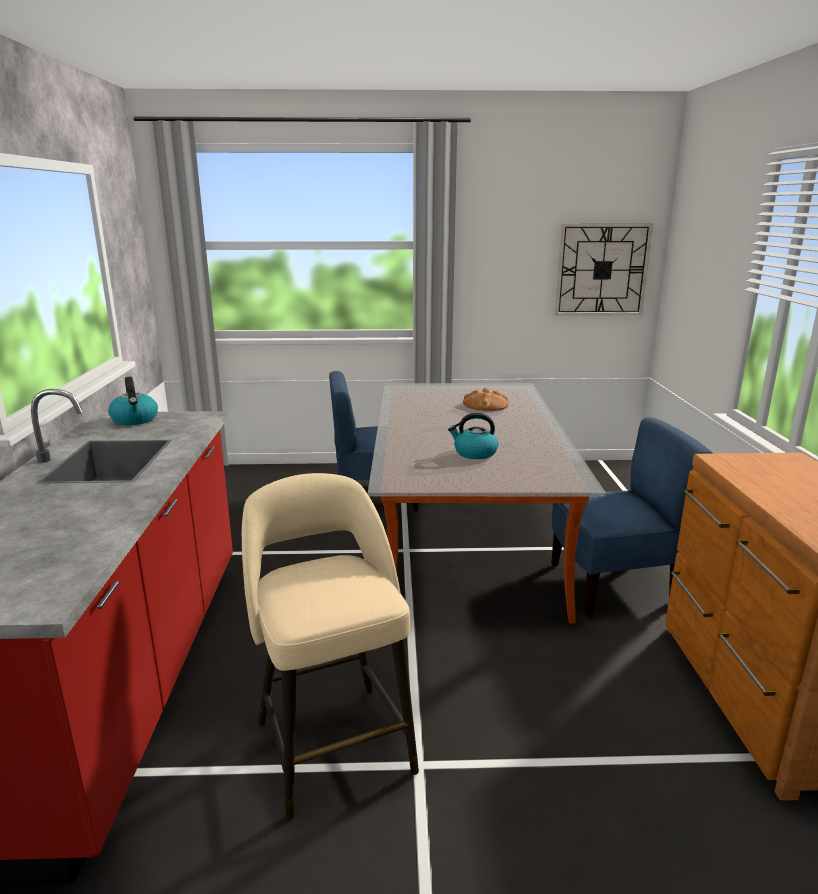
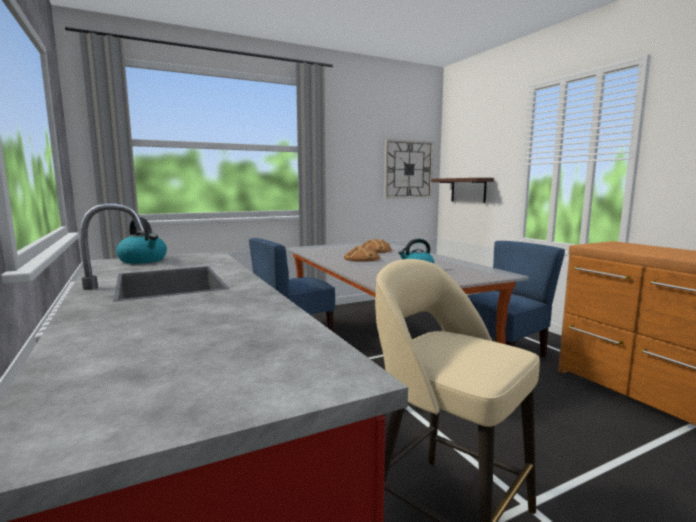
camera: 25 degrees left, 10 degrees down
none -> bread [344,246,380,262]
none -> shelf [431,178,494,203]

